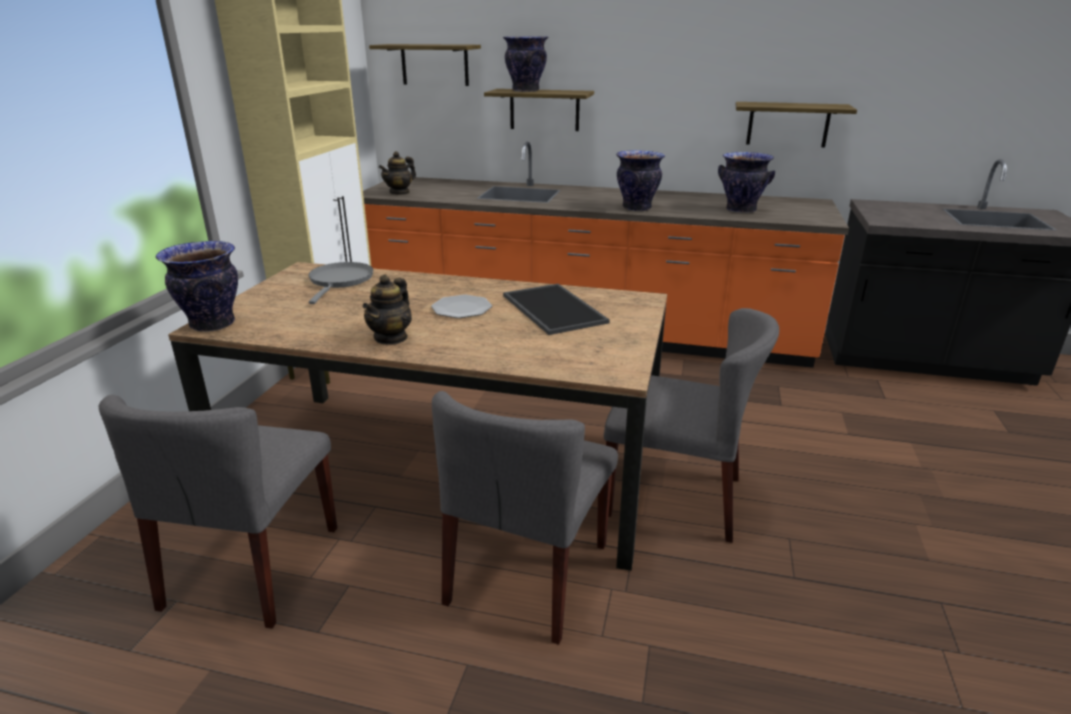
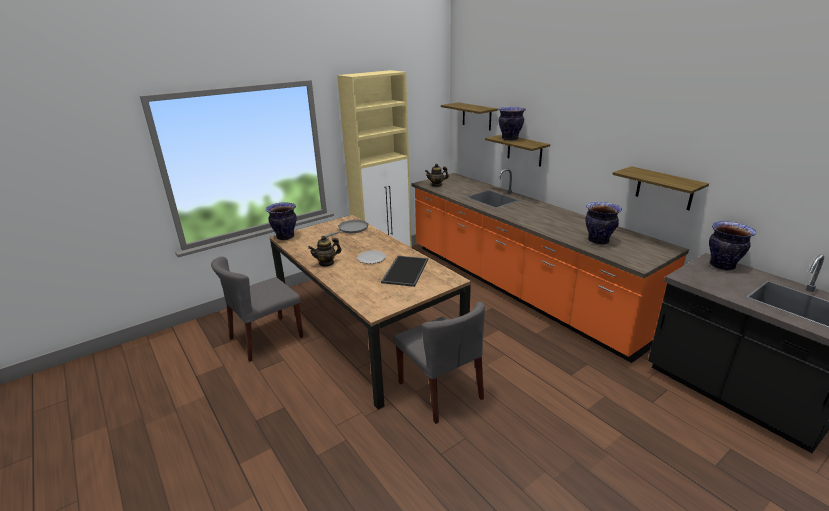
camera: 40 degrees right, 0 degrees up
grey chair [432,391,618,645] -> none
vase [616,150,665,211] -> vase moved to [709,221,756,270]

